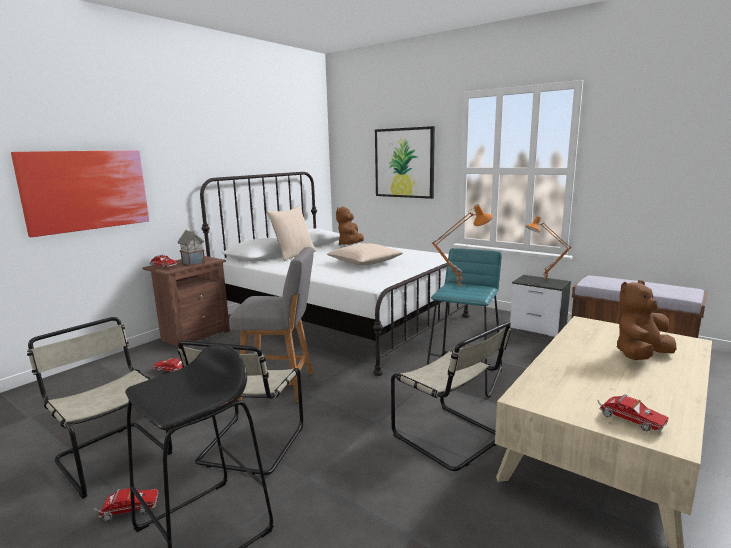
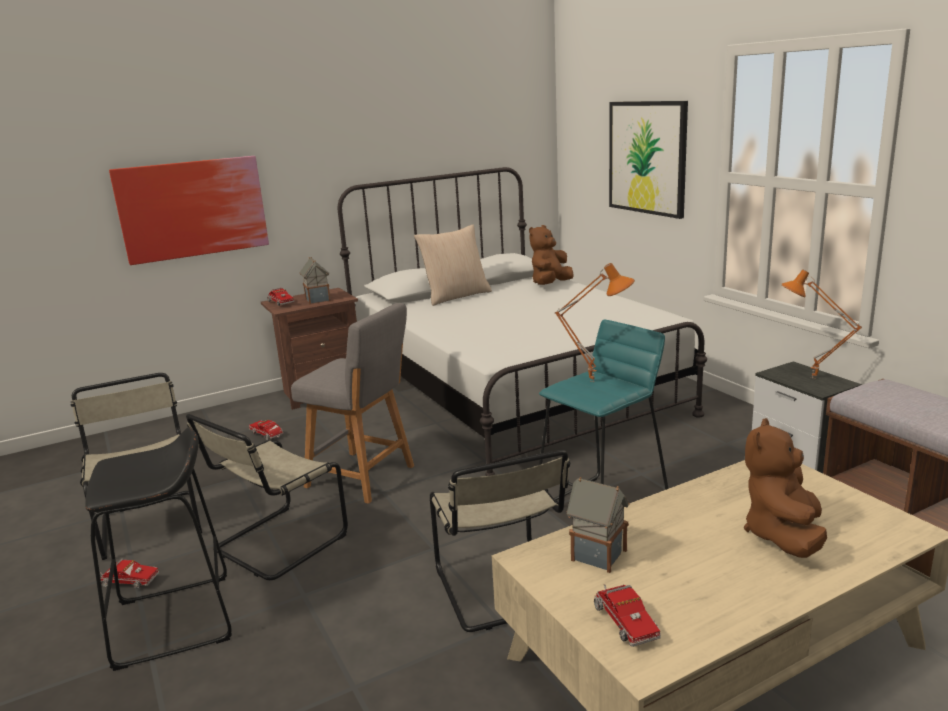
camera: 25 degrees right, 5 degrees up
beige pillow [327,243,403,265] -> none
brown plush toy [617,280,676,360] -> brown plush toy turned 60 degrees counterclockwise [744,418,827,558]
none -> toy house [567,477,630,573]

